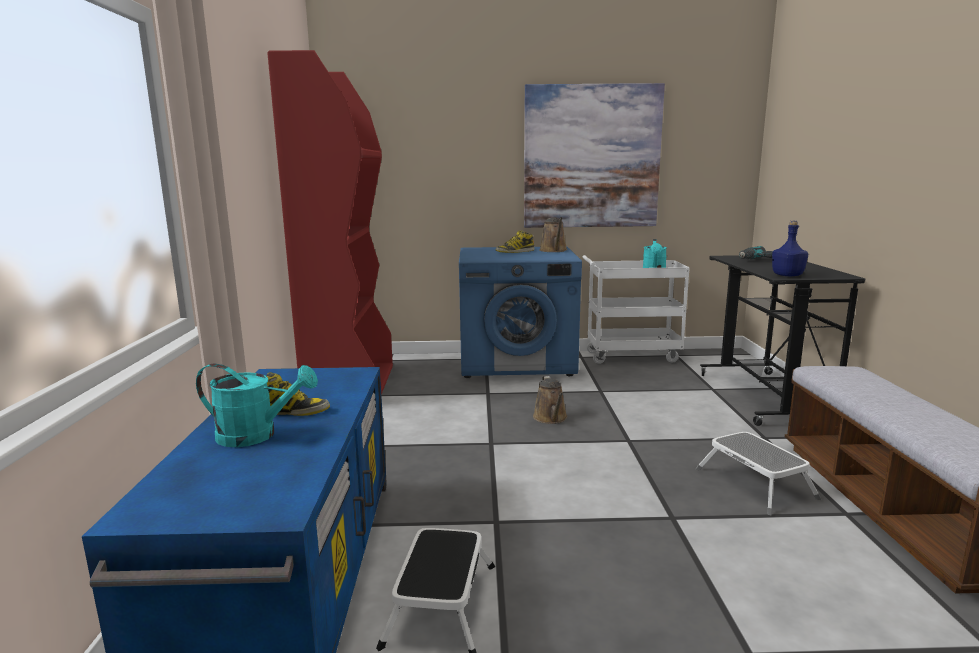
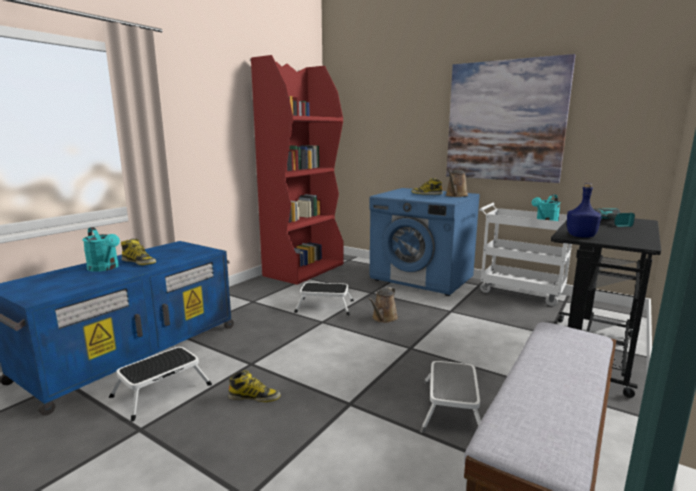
camera: 35 degrees right, 0 degrees up
none -> boot [228,370,281,402]
none -> black step ladder [294,282,354,315]

